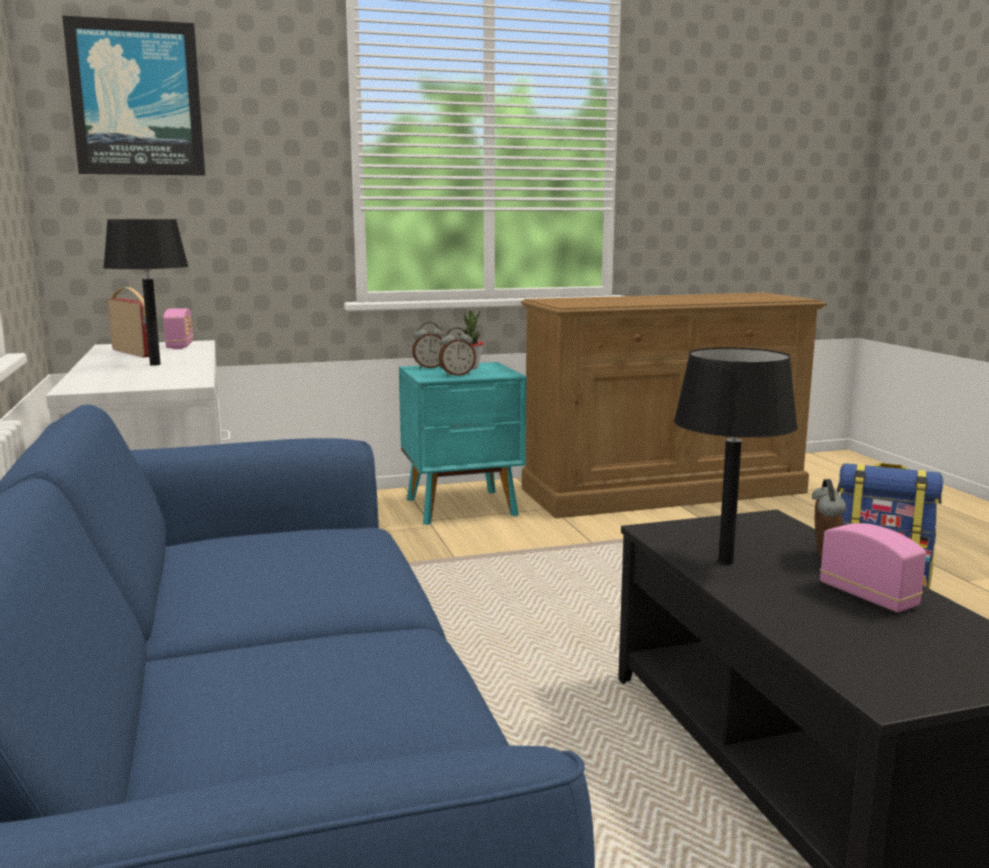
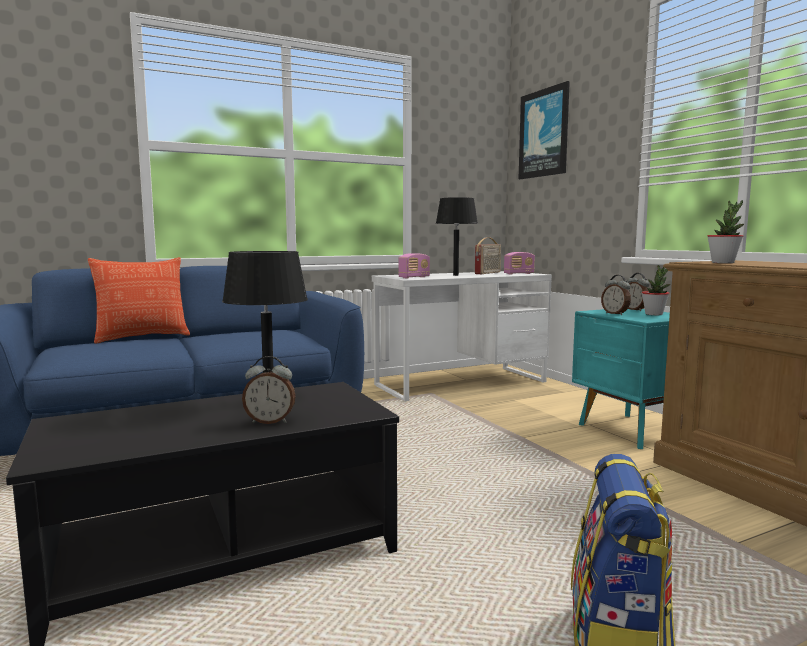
camera: 80 degrees right, 5 degrees down
radio [820,523,926,612] -> radio moved to [398,253,430,278]
none -> orange pillow [88,257,190,344]
none -> potted plant [708,200,744,263]

